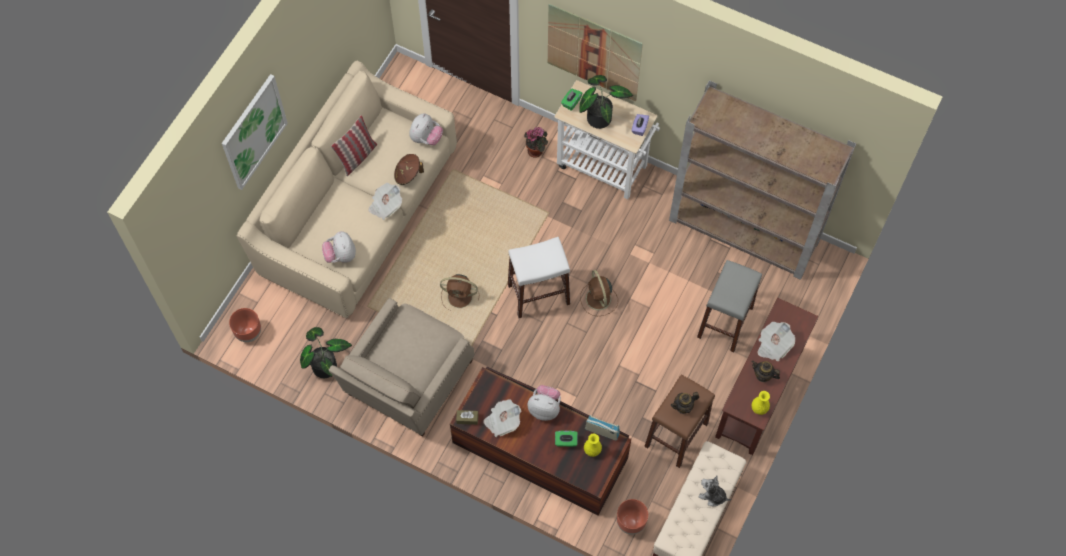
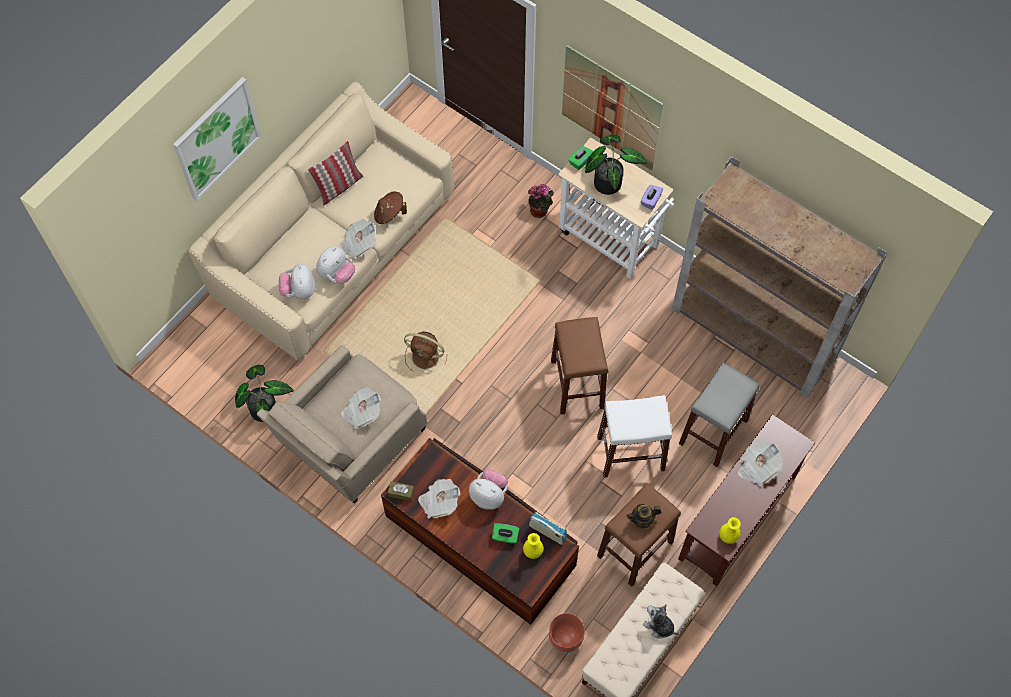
camera: 10 degrees right, 0 degrees up
brown planter [229,308,261,342] -> none
plush toy [409,114,443,145] -> plush toy moved to [316,246,355,284]
white stool [508,237,570,318] -> white stool moved to [597,395,672,478]
brown fan [580,270,618,316] -> brown stool [551,317,608,415]
teapot [752,361,780,382] -> none
none -> newspaper [341,387,381,429]

